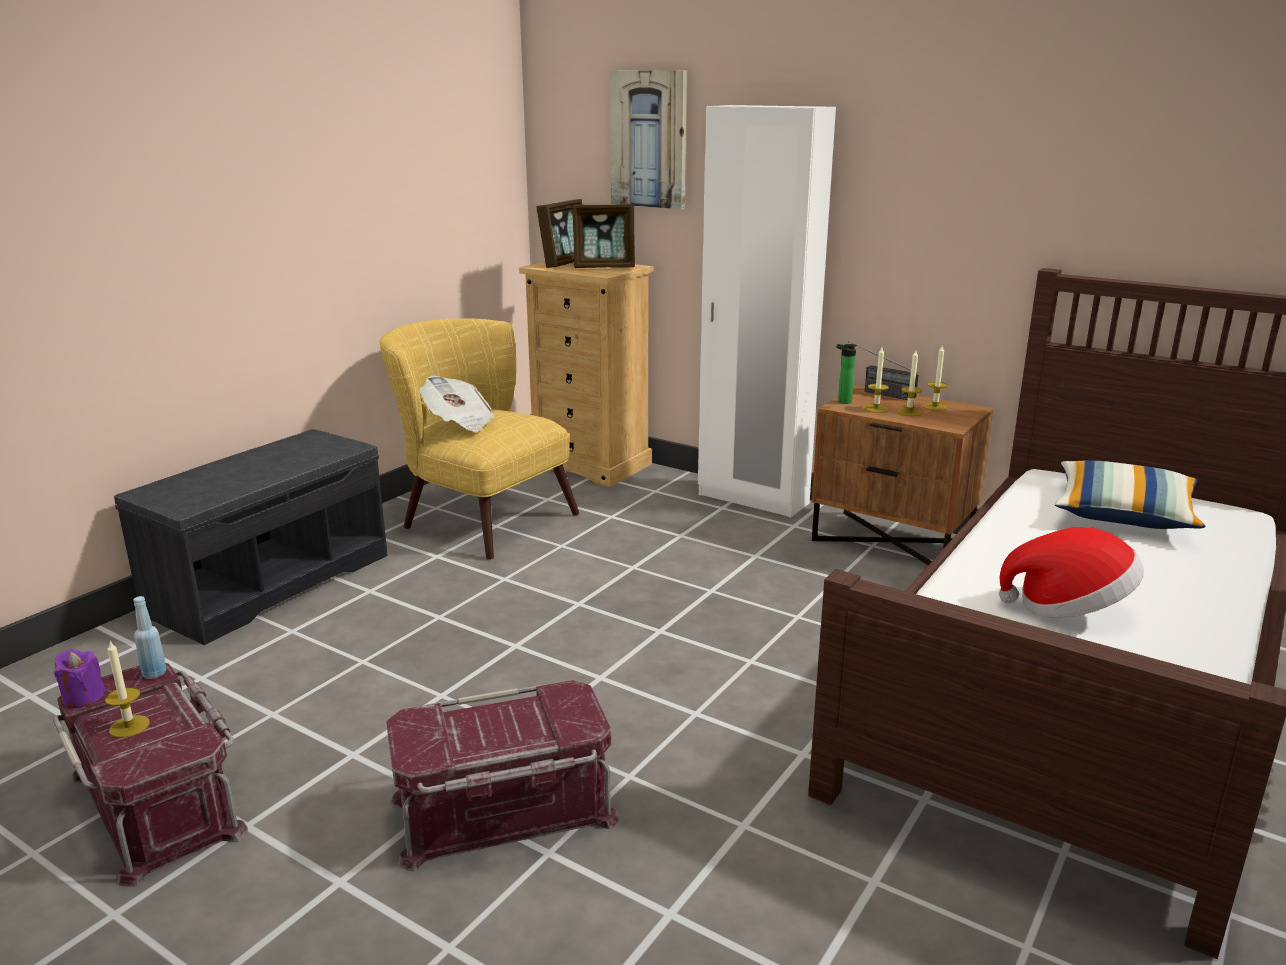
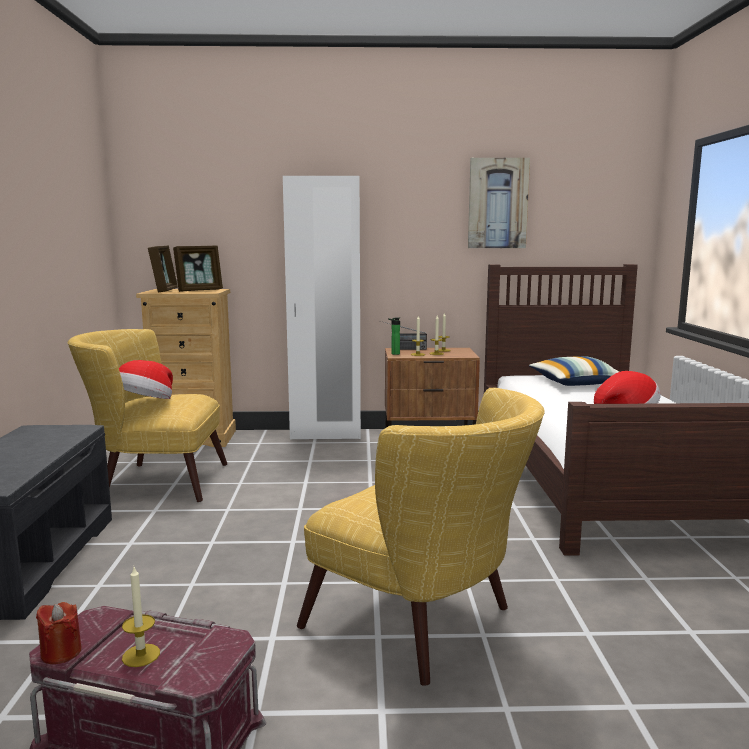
camera: 35 degrees left, 10 degrees down
purple candle [54,649,105,708] -> red candle [36,602,82,664]
blue bottle [133,596,167,679] -> none
red storage box [386,680,619,871] -> yellow armchair [297,388,545,686]
newspaper [419,376,495,432] -> hat [119,360,173,399]
picture [610,70,687,209] -> picture moved to [468,158,530,248]

